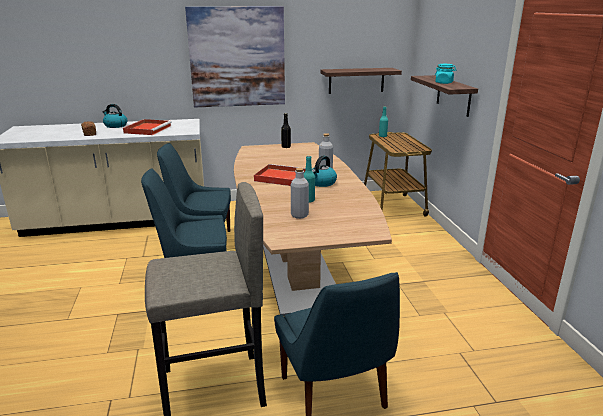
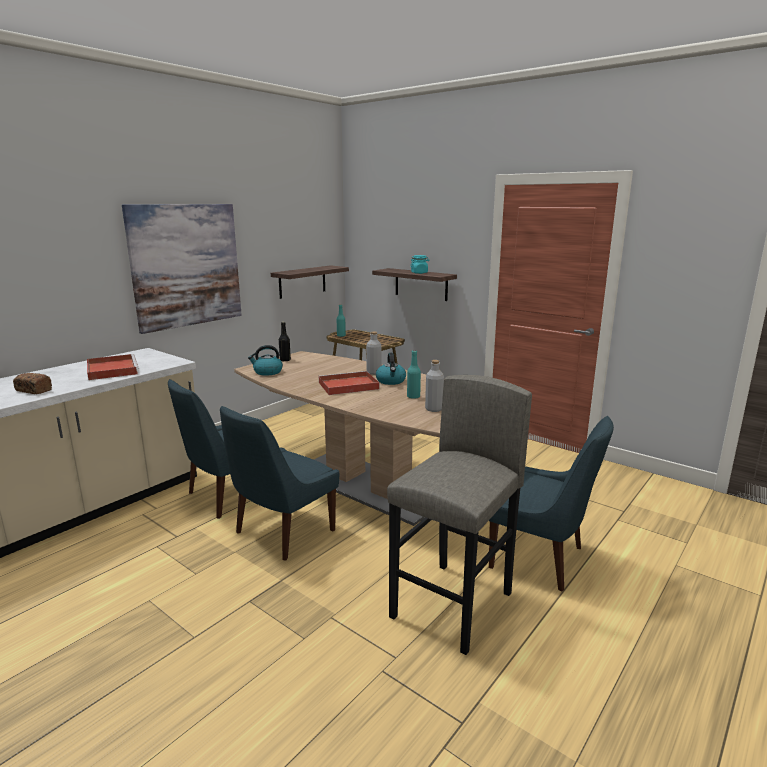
camera: 40 degrees left, 5 degrees down
kettle [103,104,127,128] -> kettle moved to [248,345,283,376]

